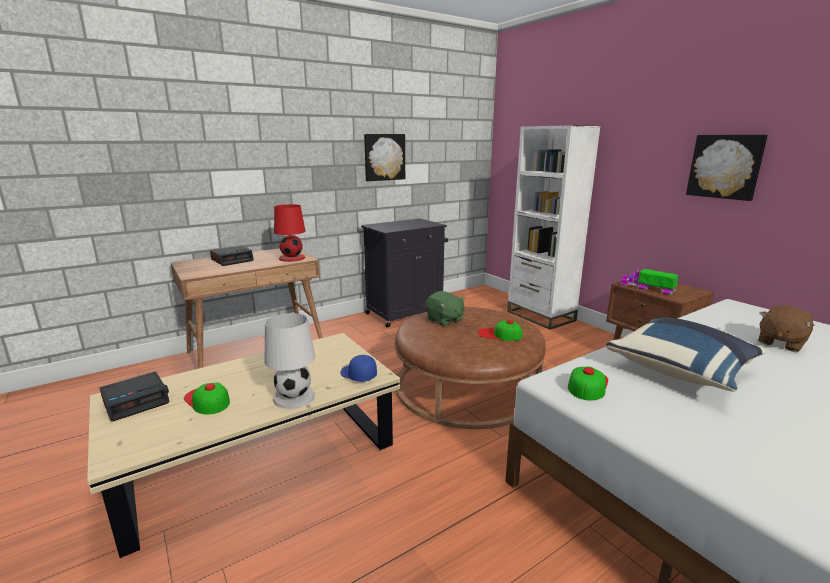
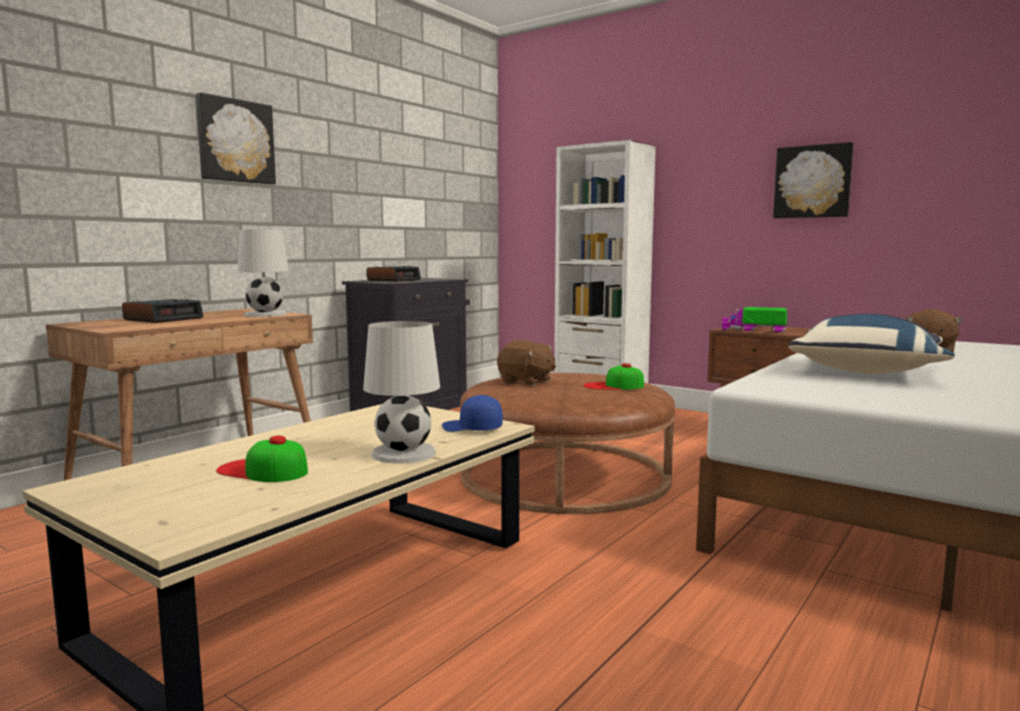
camera: 20 degrees left, 10 degrees down
alarm clock [100,371,170,421] -> alarm clock moved to [367,266,421,281]
red table lamp [274,204,305,262] -> white table lamp [238,230,289,317]
picture [364,134,405,181] -> picture moved to [196,92,276,184]
green plush toy [425,291,465,326] -> brown plush toy [497,340,556,386]
cap [568,367,608,401] -> none

